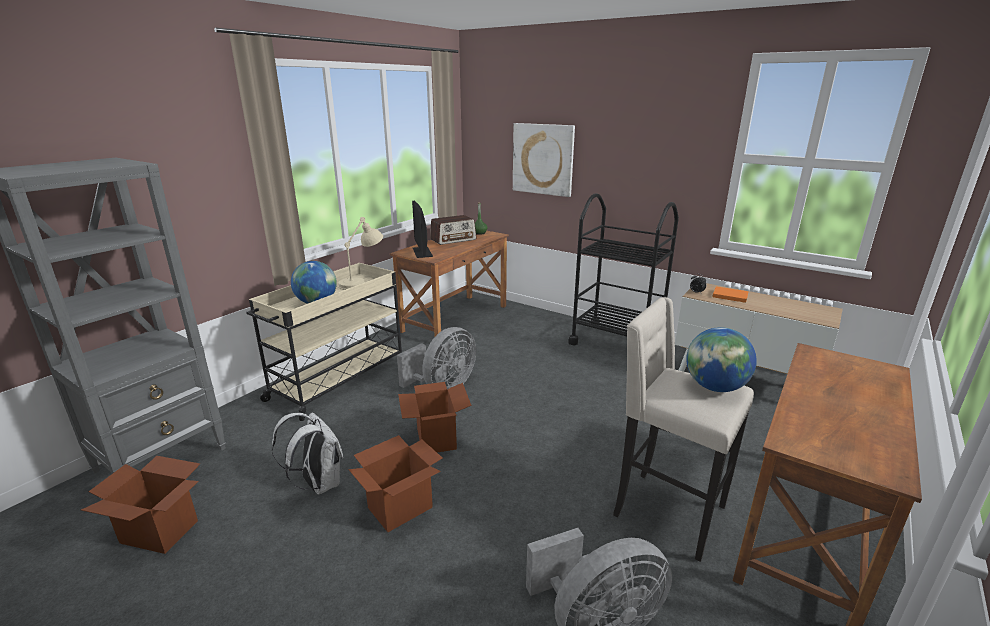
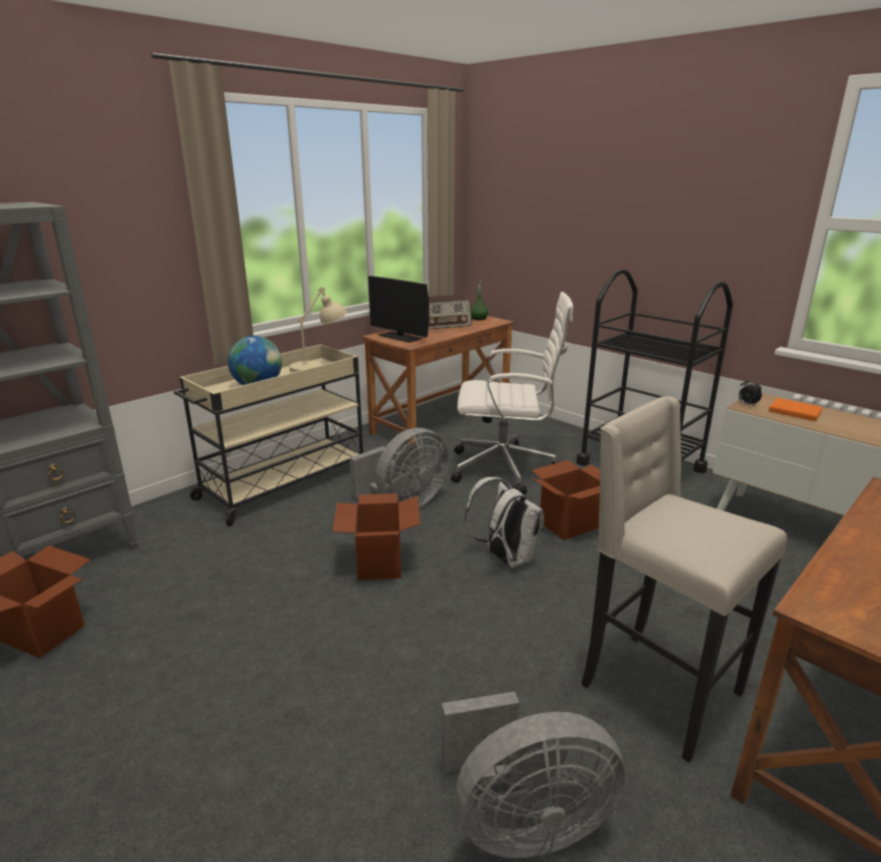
camera: 10 degrees right, 0 degrees up
white backpack [272,412,343,495] -> white backpack moved to [465,477,544,568]
cardboard box [349,435,442,532] -> cardboard box moved to [531,460,600,540]
monitor [412,201,433,258] -> monitor turned 45 degrees counterclockwise [368,276,429,343]
picture [513,123,575,197] -> none
globe [686,327,757,392] -> none
none -> white office chair [451,292,573,494]

